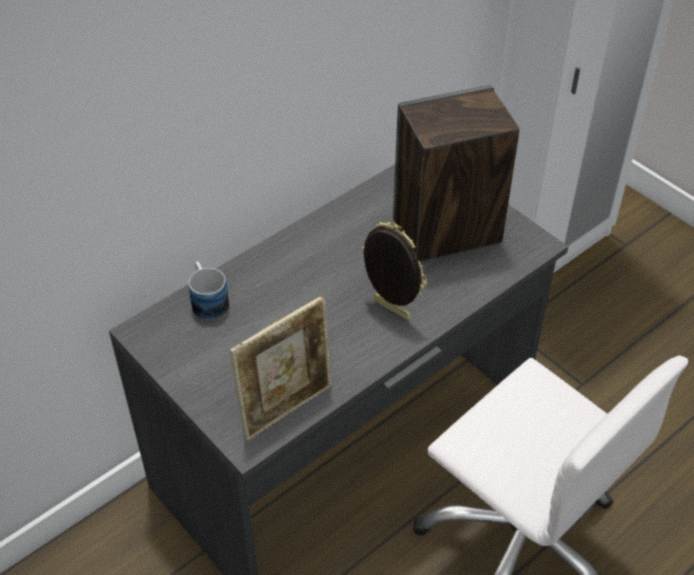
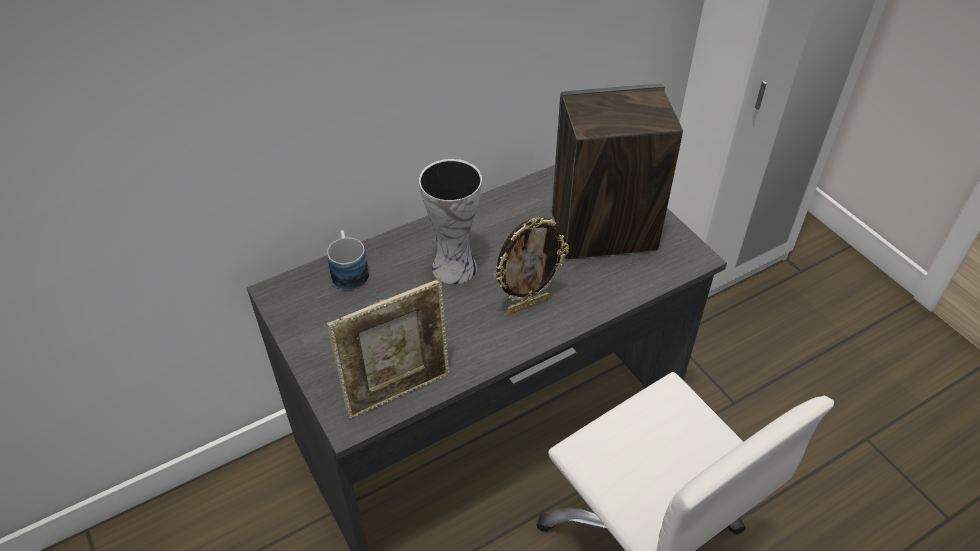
camera: 10 degrees right, 0 degrees up
picture frame [362,221,427,320] -> picture frame turned 105 degrees clockwise [493,217,569,314]
none -> vase [419,159,482,285]

